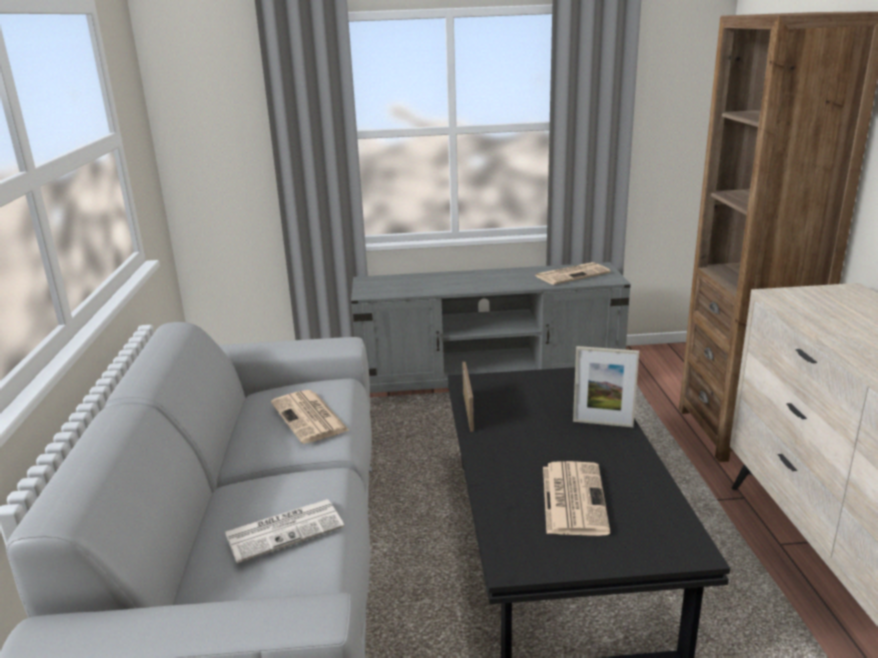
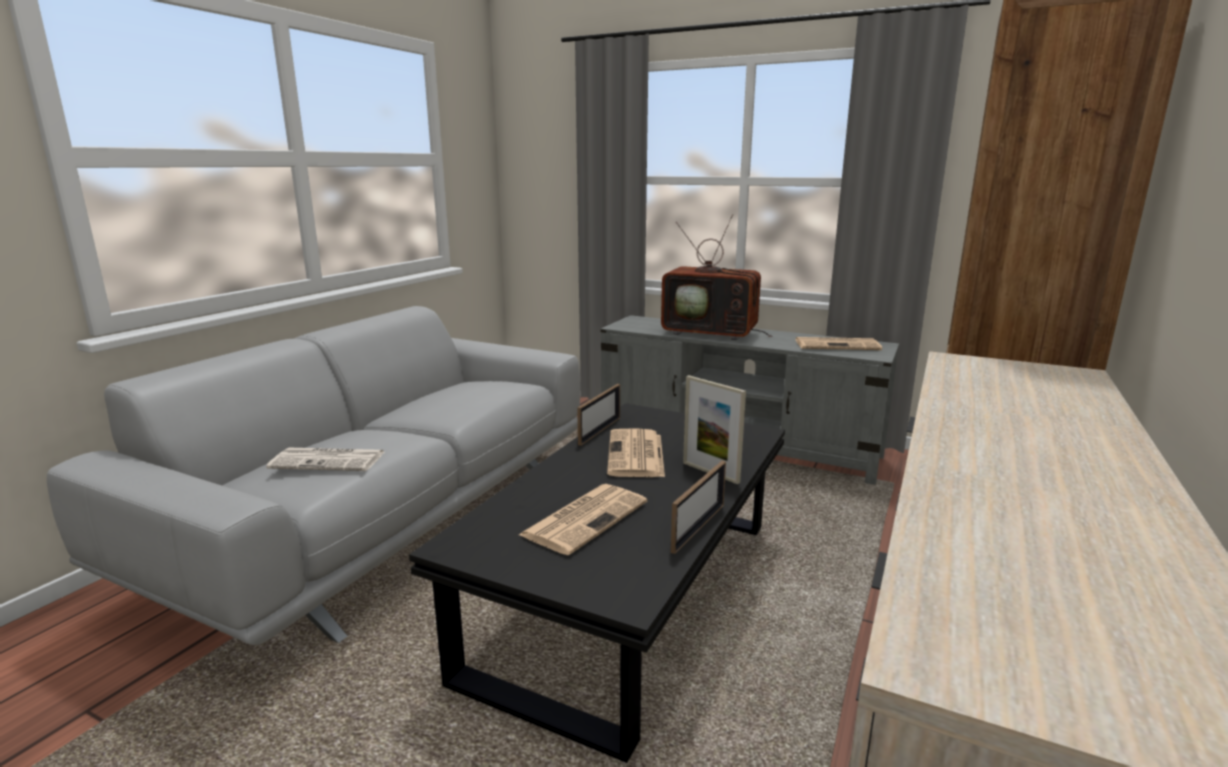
camera: 30 degrees right, 5 degrees down
newspaper [271,390,350,444] -> newspaper moved to [607,428,665,477]
none -> television [661,214,773,340]
none -> picture frame [671,461,726,554]

